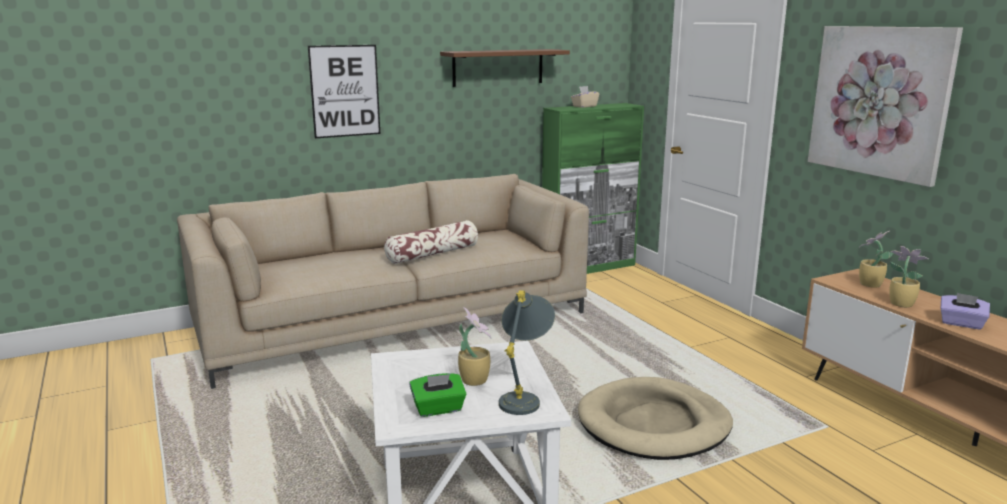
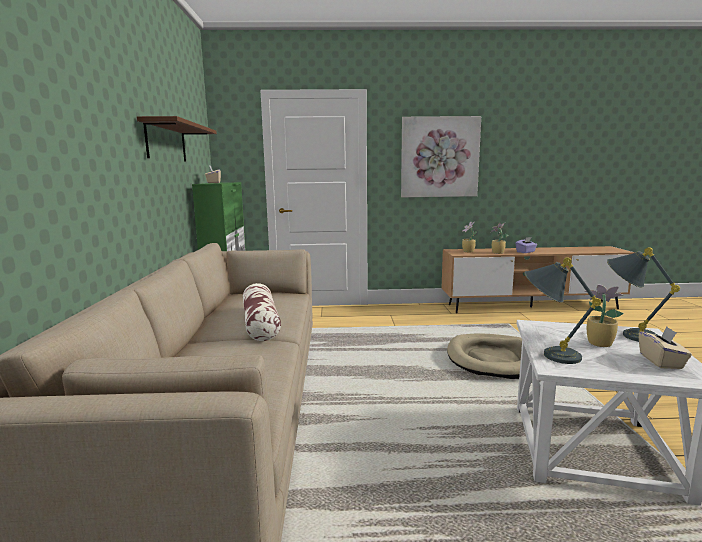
camera: 65 degrees left, 5 degrees down
picture [308,45,380,138] -> none
green tissue box [409,373,466,417] -> beige tissue box [639,327,692,369]
none -> grey table lamp [525,257,601,364]

